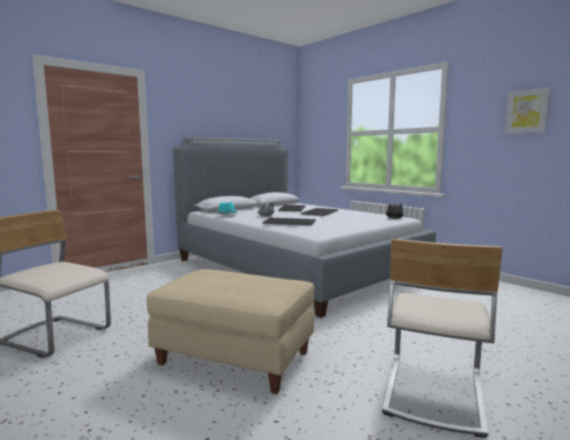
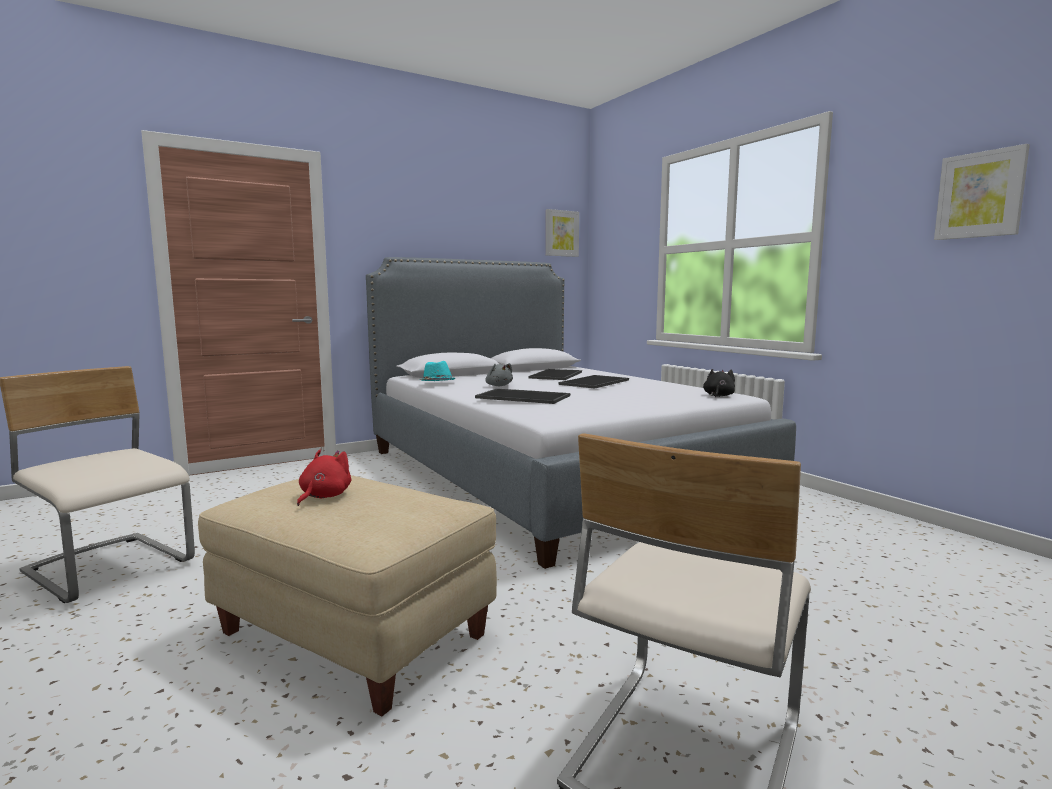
camera: 10 degrees right, 0 degrees up
none -> red plush toy [297,450,351,506]
none -> picture [546,209,579,257]

